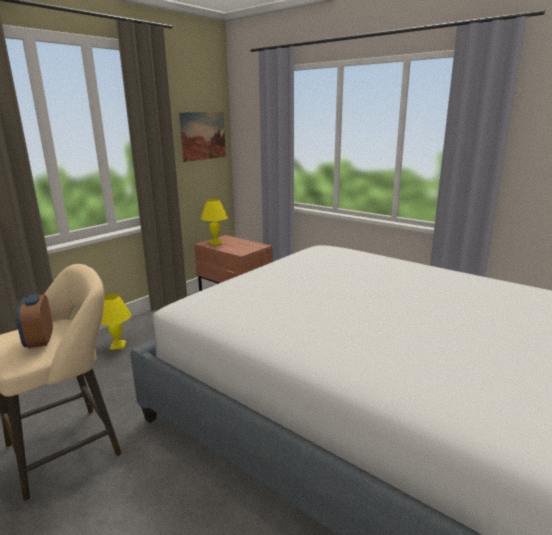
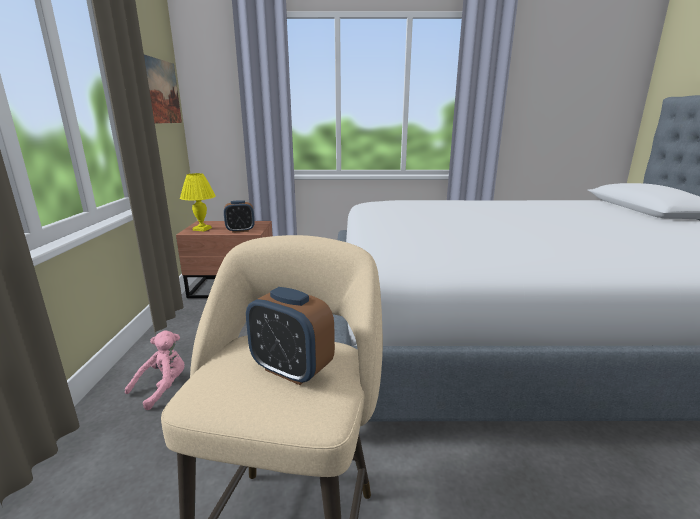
camera: 40 degrees left, 0 degrees up
yellow table lamp [101,294,131,350] -> pink plush toy [125,330,184,410]
none -> alarm clock [224,200,255,233]

